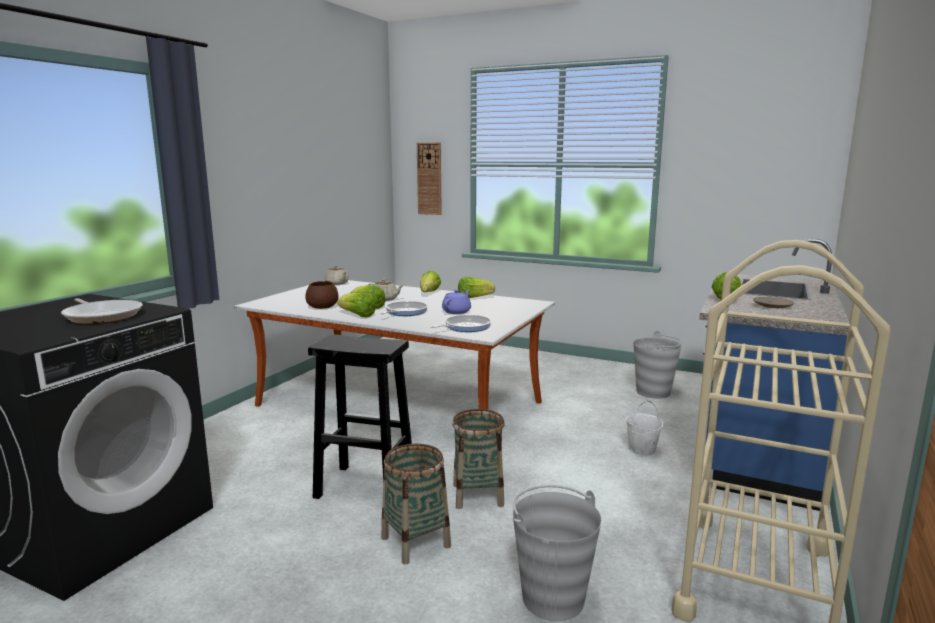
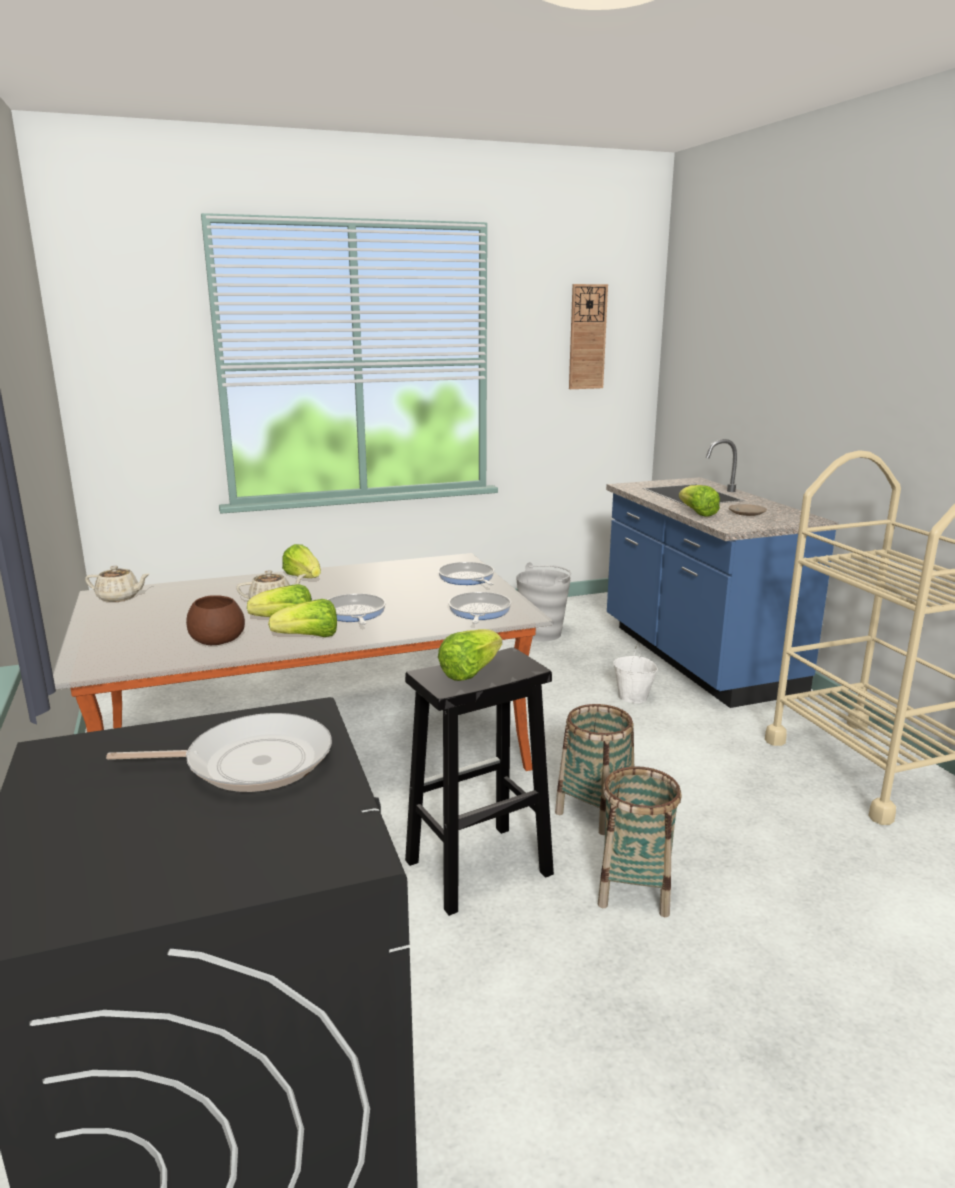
camera: 45 degrees left, 5 degrees up
wall clock [417,143,442,215] -> wall clock moved to [569,284,608,389]
purple teapot [442,290,471,314] -> none
lettuce [458,277,495,298] -> lettuce moved to [438,629,502,681]
grey bucket [513,485,601,621] -> none
none -> frying pan [438,562,494,585]

